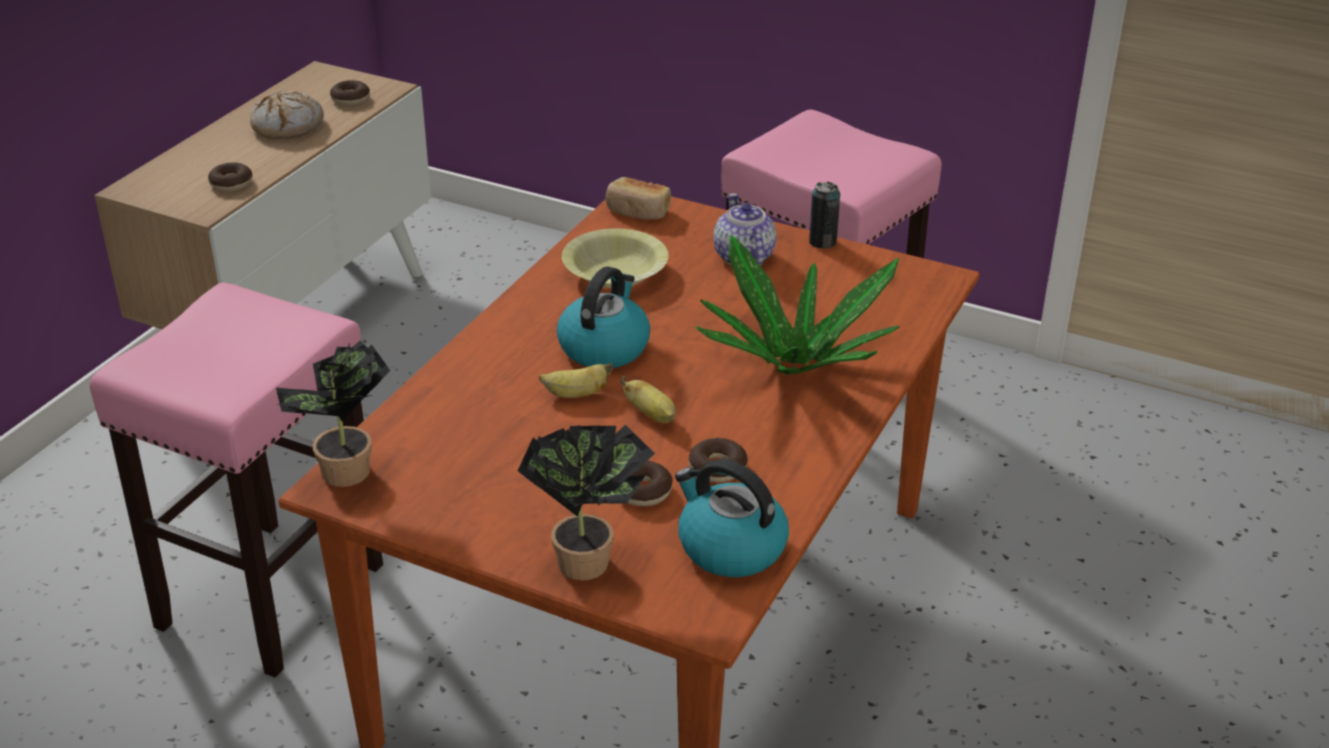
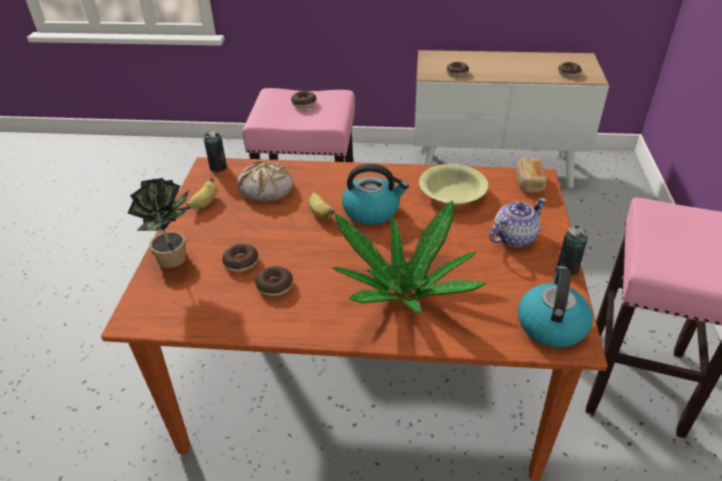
camera: 70 degrees right, 5 degrees up
bread [250,91,324,139] -> bread moved to [237,161,293,202]
potted plant [276,340,390,487] -> can [204,131,227,172]
banana [620,376,676,423] -> banana moved to [186,177,217,209]
kettle [675,459,789,577] -> kettle moved to [518,266,593,348]
none -> donut [291,91,317,108]

